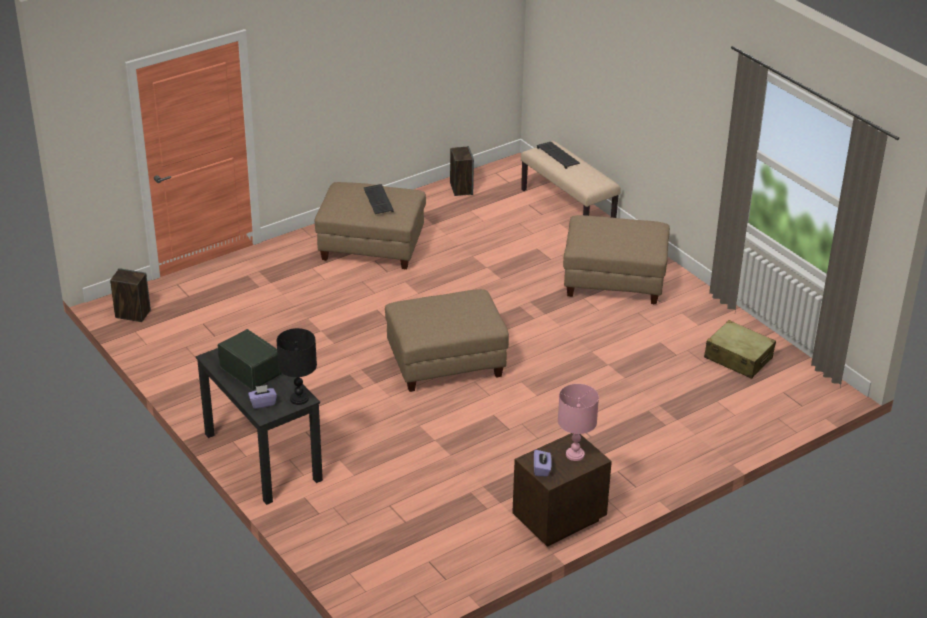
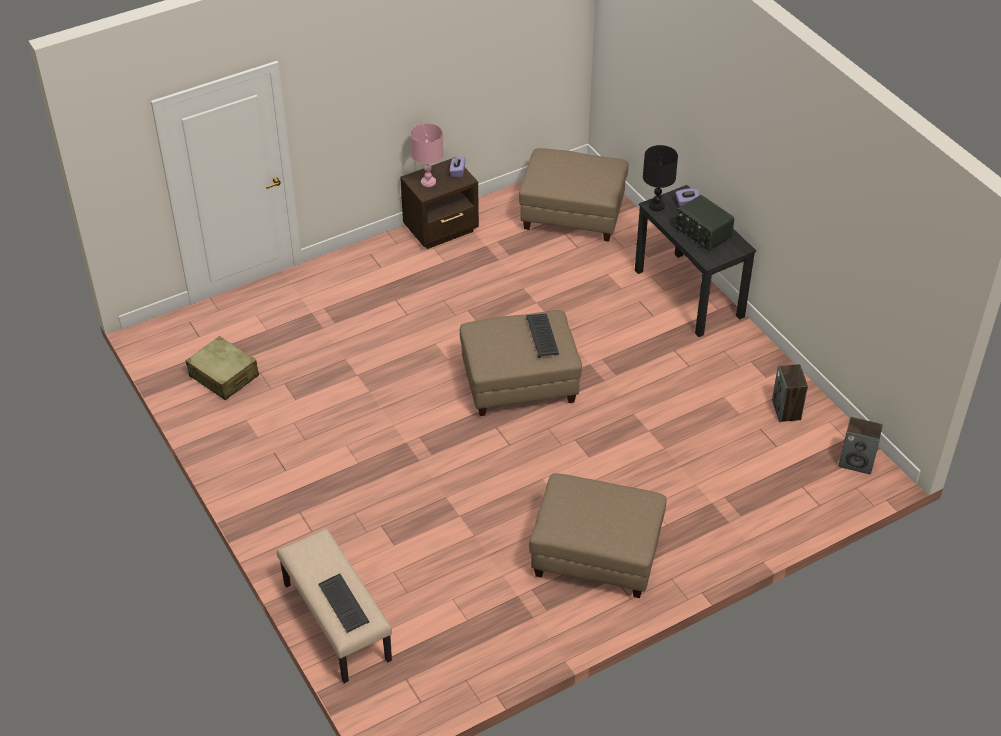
camera: 175 degrees left, 10 degrees up
keyboard [364,184,394,214] -> keyboard moved to [526,314,559,358]
speaker [450,146,474,196] -> speaker moved to [772,364,808,422]
beige ottoman [563,215,670,305] -> beige ottoman moved to [519,148,629,242]

